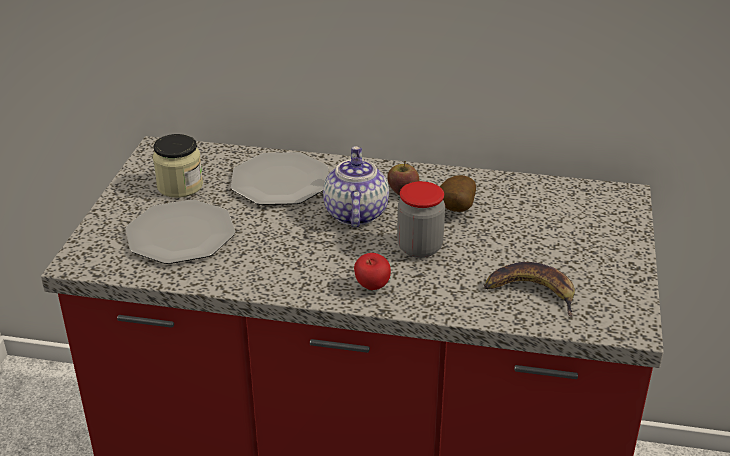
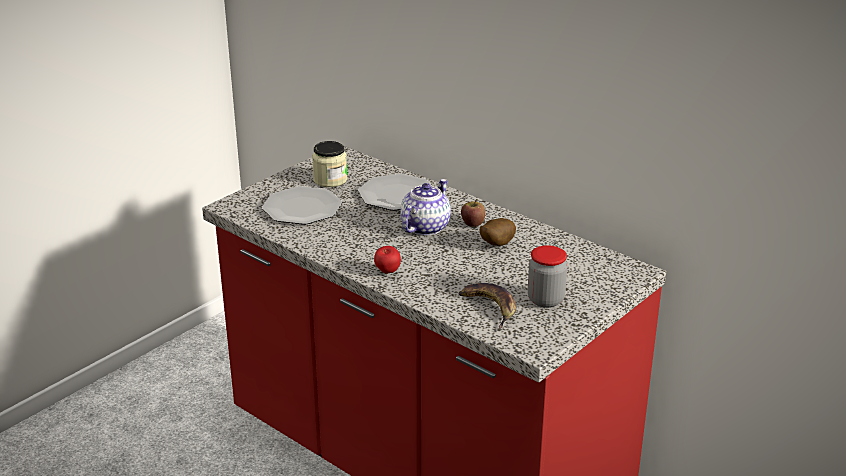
camera: 30 degrees right, 5 degrees down
jar [397,181,445,258] -> jar moved to [528,245,567,308]

